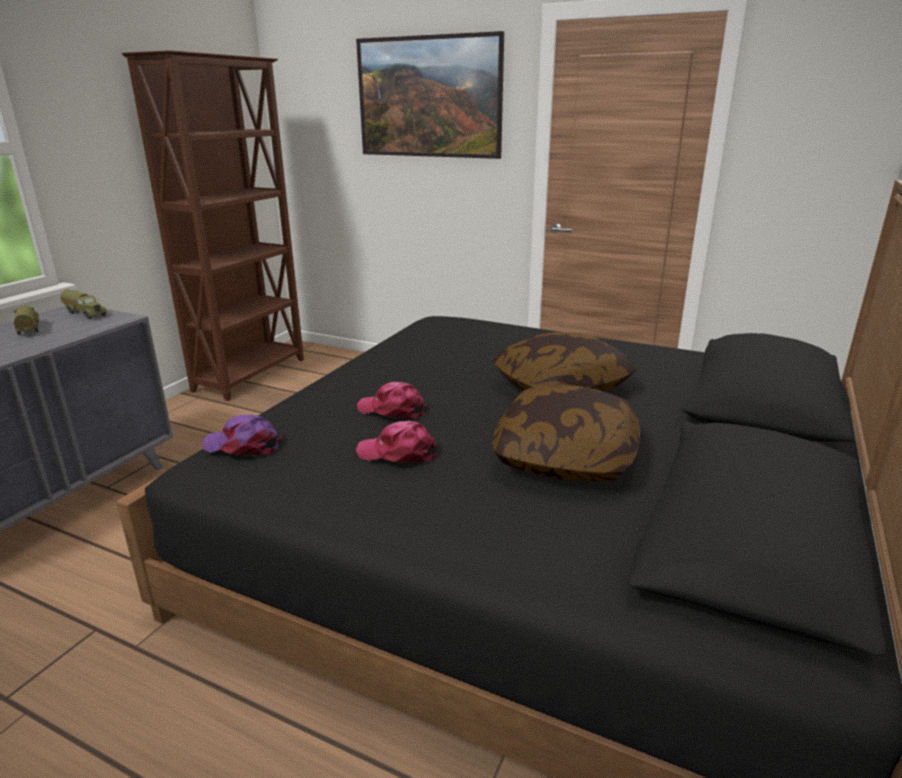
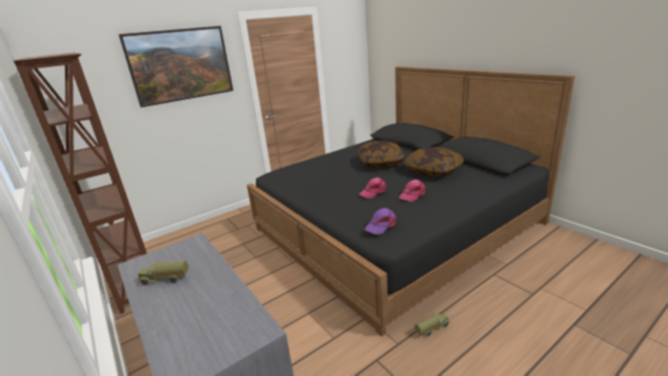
camera: 60 degrees left, 0 degrees up
toy truck [60,289,108,320] -> toy truck moved to [414,313,450,336]

